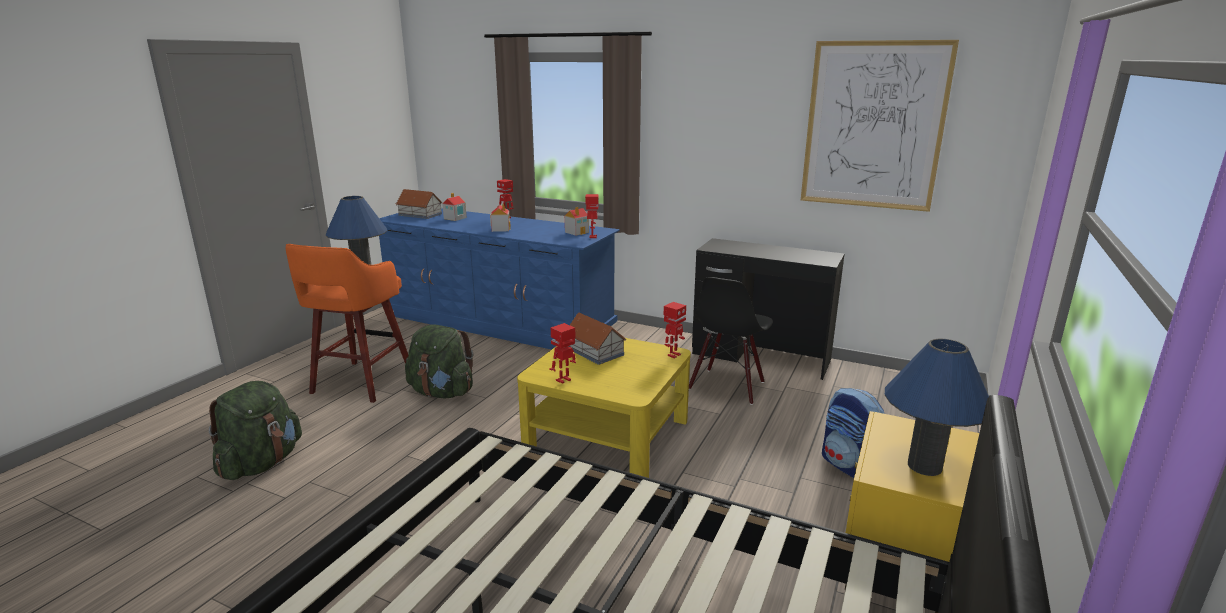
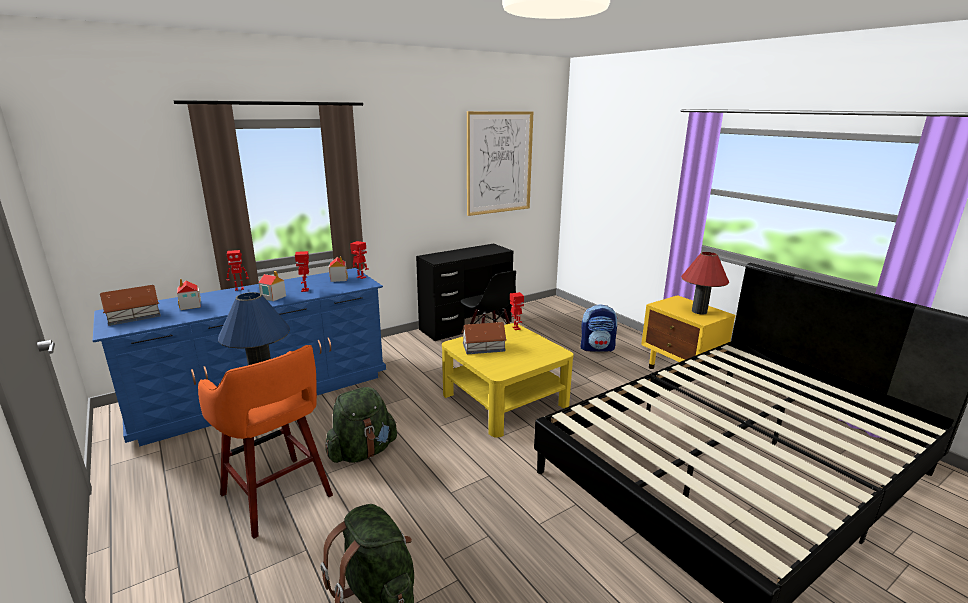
camera: 60 degrees left, 0 degrees up
toy robot [549,323,576,384] -> toy robot moved to [295,251,309,292]
blue table lamp [885,339,989,476] -> red table lamp [681,252,729,314]

